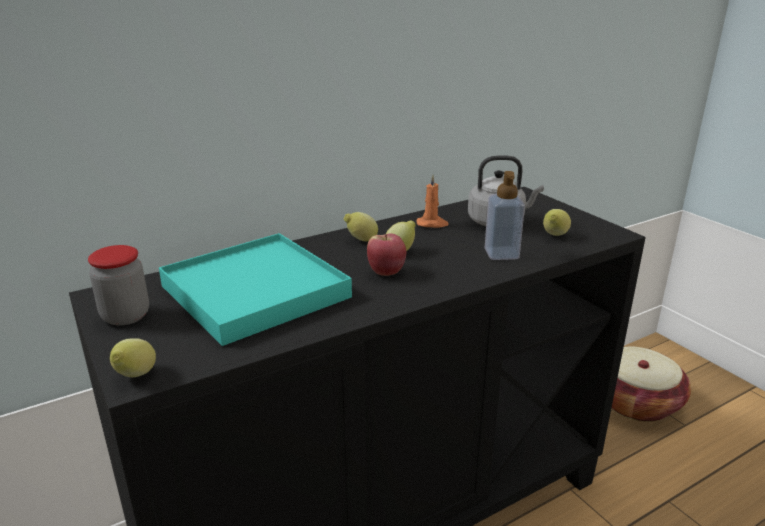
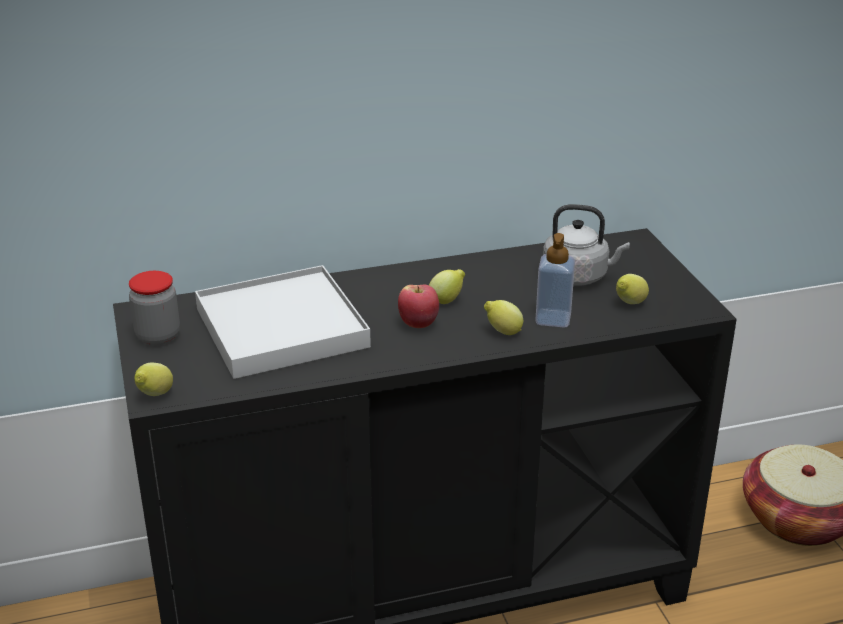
camera: 15 degrees right, 5 degrees up
turquoise tray [159,233,352,346] -> white tray [195,265,371,379]
lemon [344,212,378,241] -> lemon moved to [484,300,523,335]
orange candle [417,175,449,228] -> none

